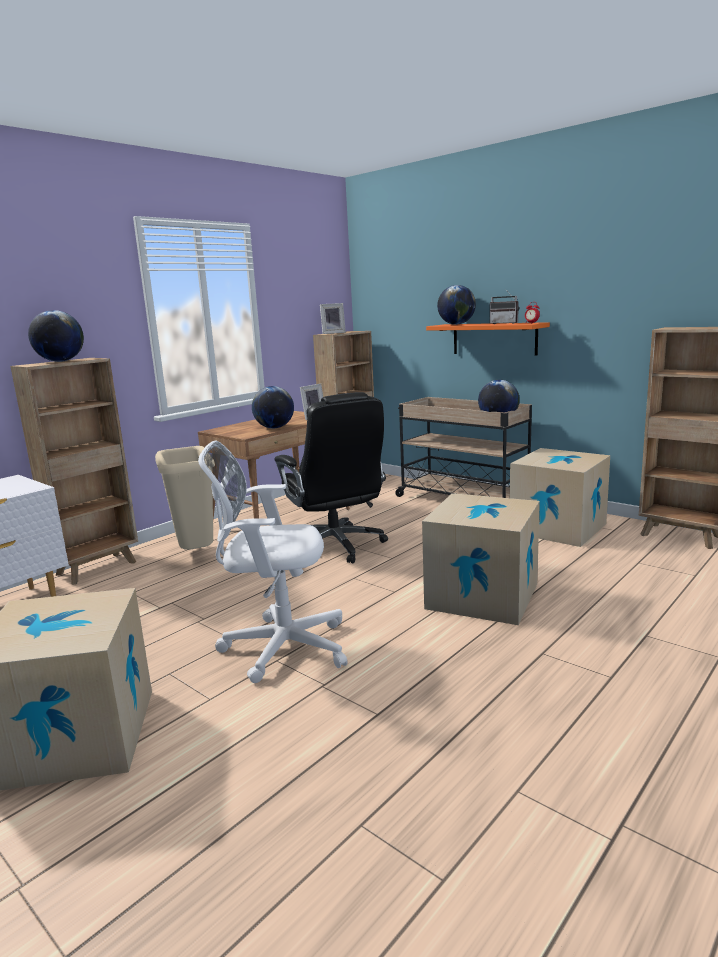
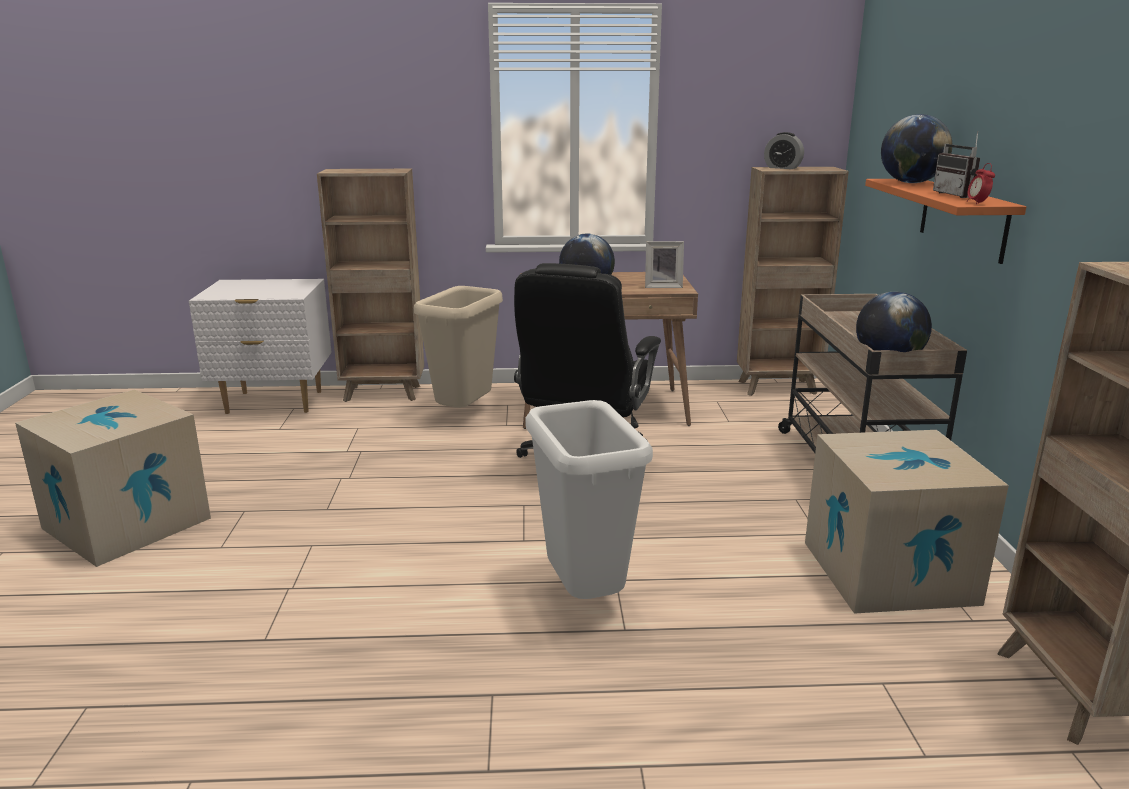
camera: 45 degrees right, 5 degrees up
globe [28,310,84,362] -> none
white office chair [198,440,348,683] -> none
picture frame [320,303,346,334] -> alarm clock [764,132,804,169]
cardboard box [422,493,540,625] -> white trash can [525,400,653,599]

